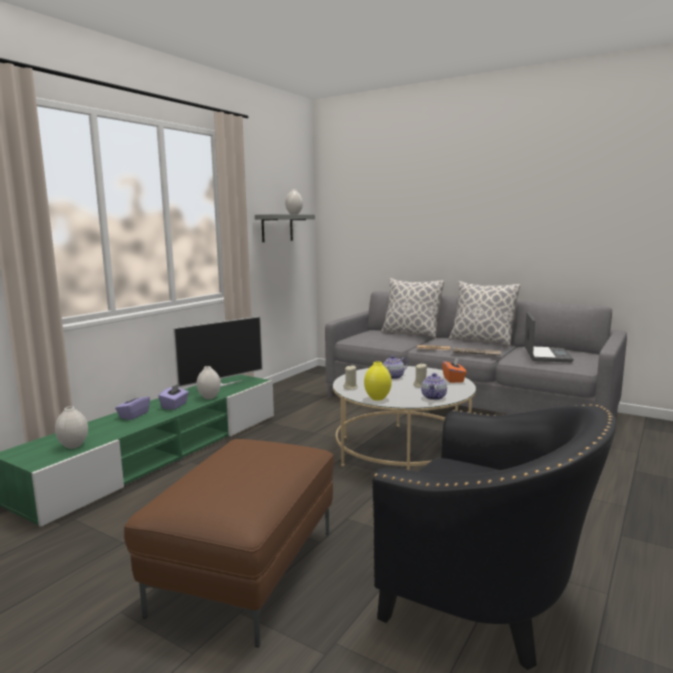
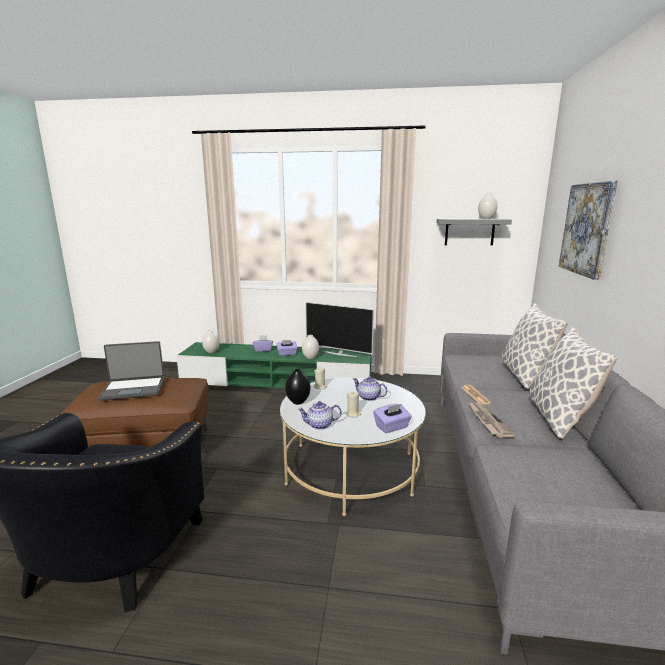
camera: 65 degrees right, 5 degrees up
yellow vase [364,361,392,401] -> black vase [285,369,310,404]
orange tissue box [442,356,467,383] -> purple tissue box [373,404,412,433]
laptop [525,312,574,362] -> laptop moved to [98,341,164,401]
none -> picture [559,181,618,280]

